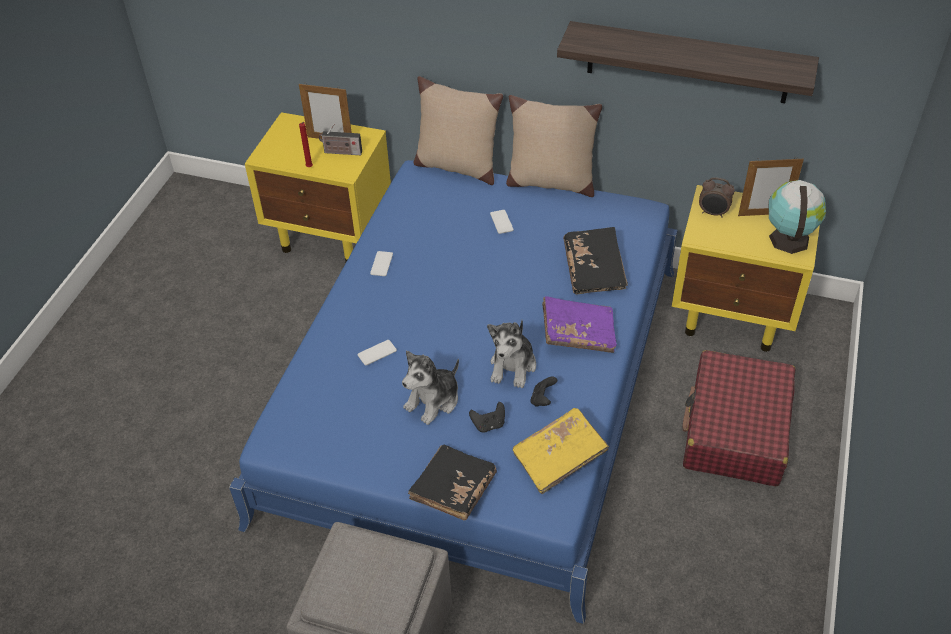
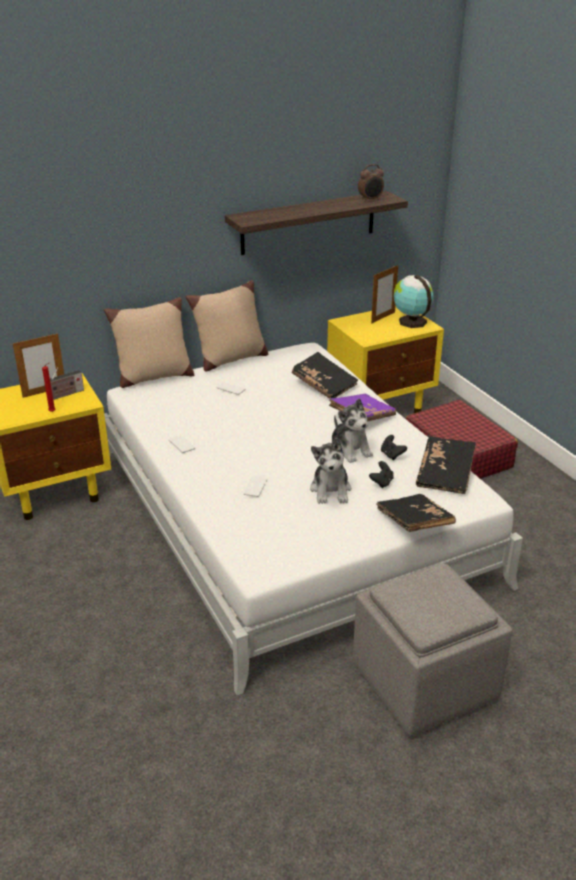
camera: 45 degrees left, 15 degrees down
blue bed [229,160,678,624] -> white bed [104,343,523,696]
yellow book [513,408,609,494] -> black book [416,437,476,494]
alarm clock [699,177,735,218] -> alarm clock moved to [358,164,384,201]

